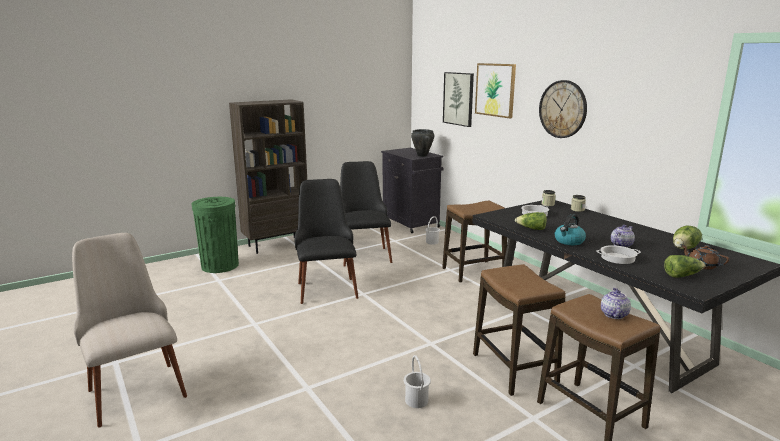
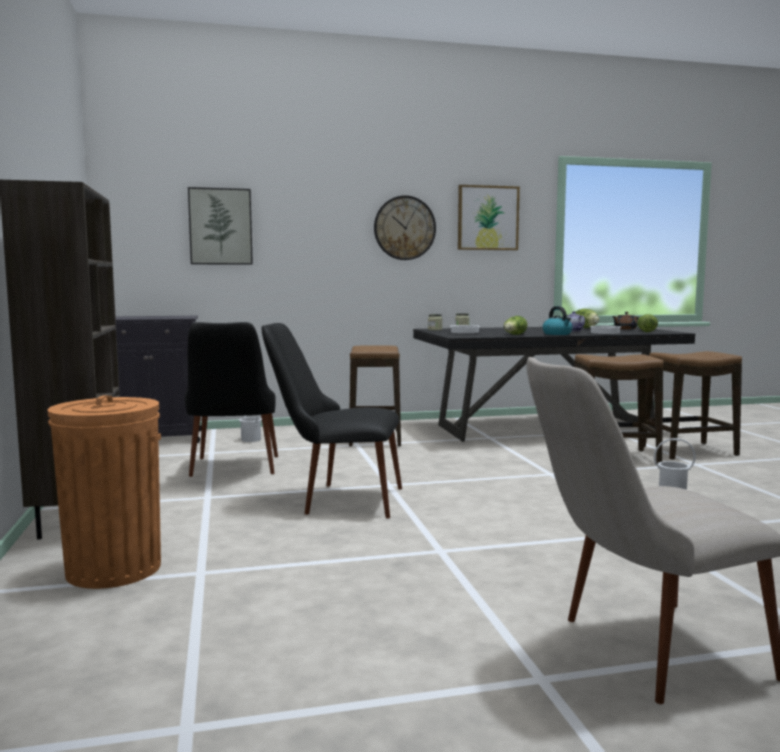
camera: 70 degrees left, 10 degrees down
green trash can [192,197,239,273] -> orange trash can [48,396,161,589]
black chair [340,161,392,267] -> black chair turned 105 degrees counterclockwise [185,322,278,477]
black cooking pot [411,129,435,157] -> none
picture [475,63,516,118] -> picture moved to [458,185,520,250]
teapot [601,287,631,319] -> none

